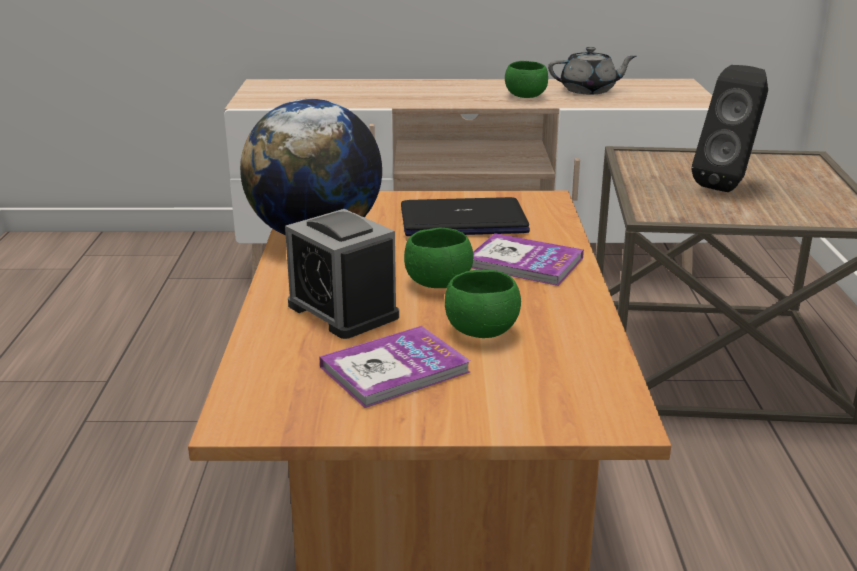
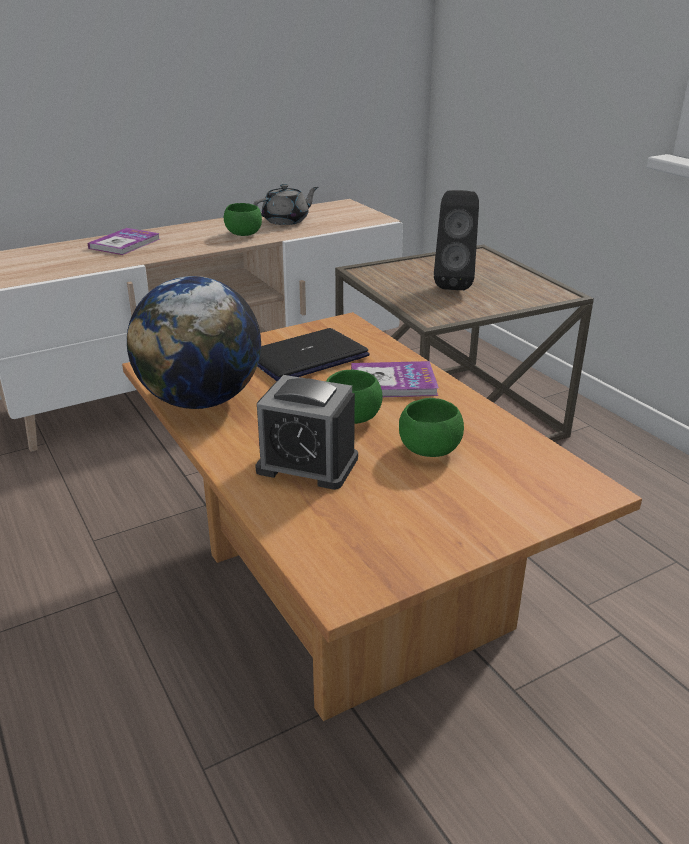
camera: 30 degrees left, 5 degrees up
book [319,326,470,408] -> book moved to [88,228,160,255]

